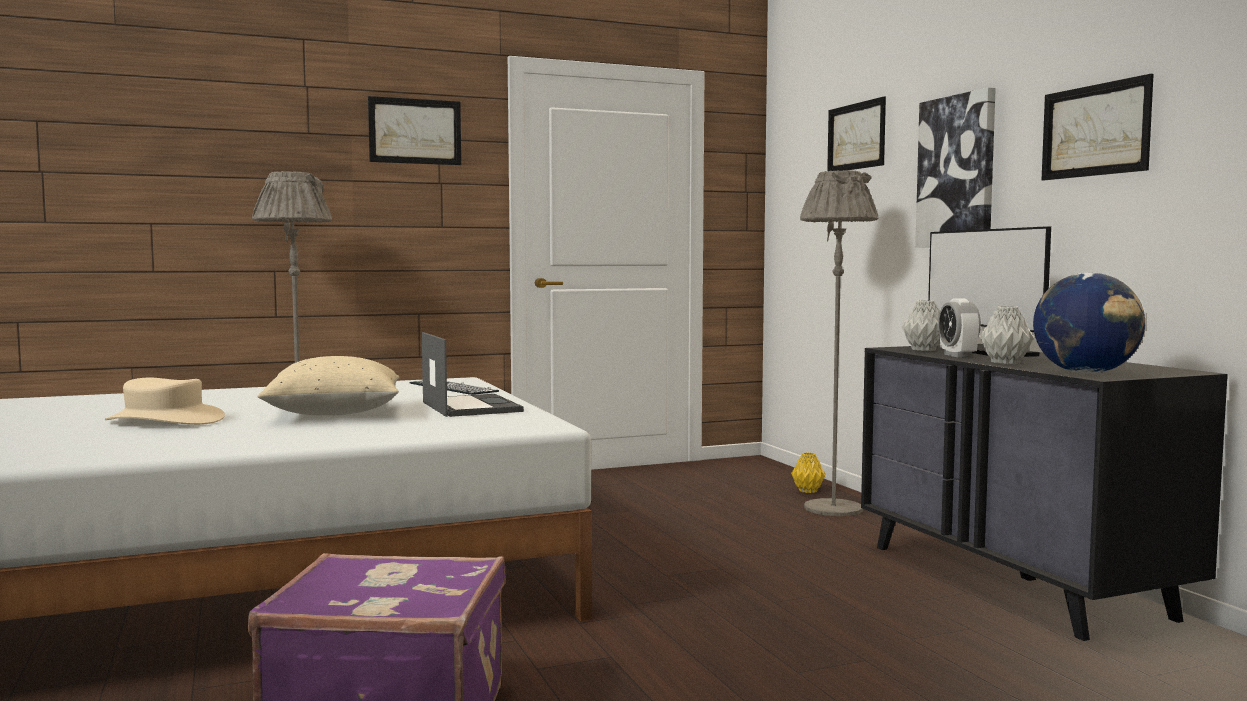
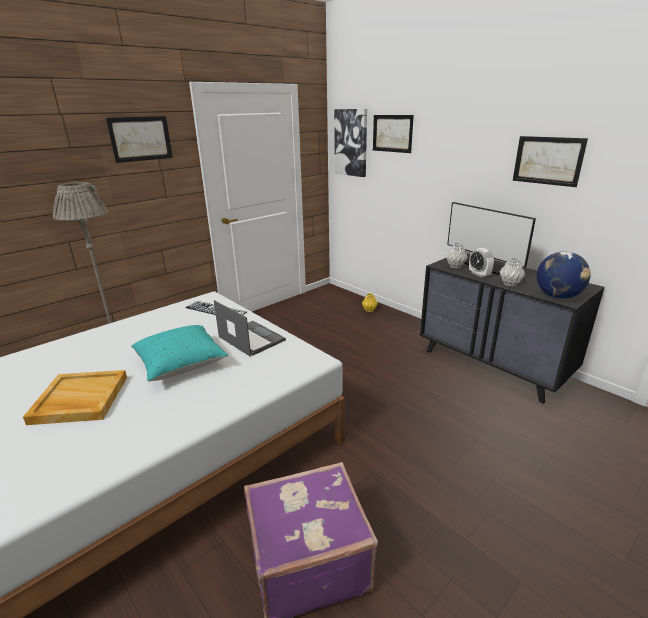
camera: 20 degrees left, 20 degrees up
beige hat [105,378,225,425] -> beige tray [23,370,127,425]
beige pillow [258,356,399,416] -> turquoise pillow [131,325,228,382]
grey floor lamp [800,170,879,516] -> none
picture [915,87,996,247] -> picture moved to [334,109,367,177]

